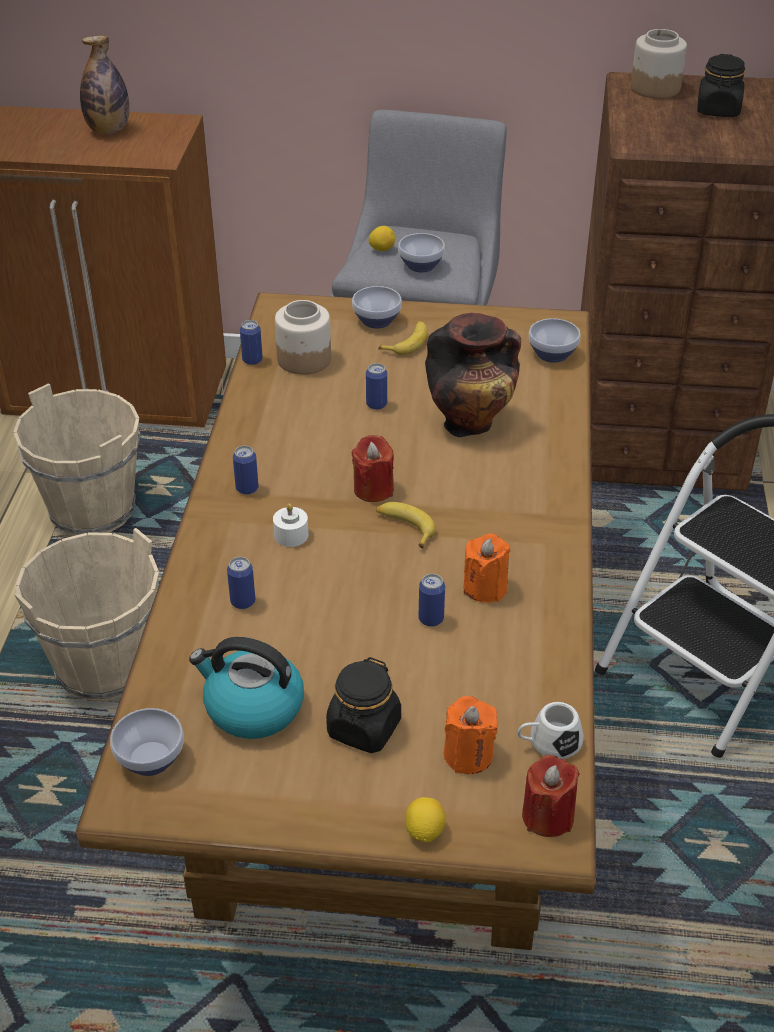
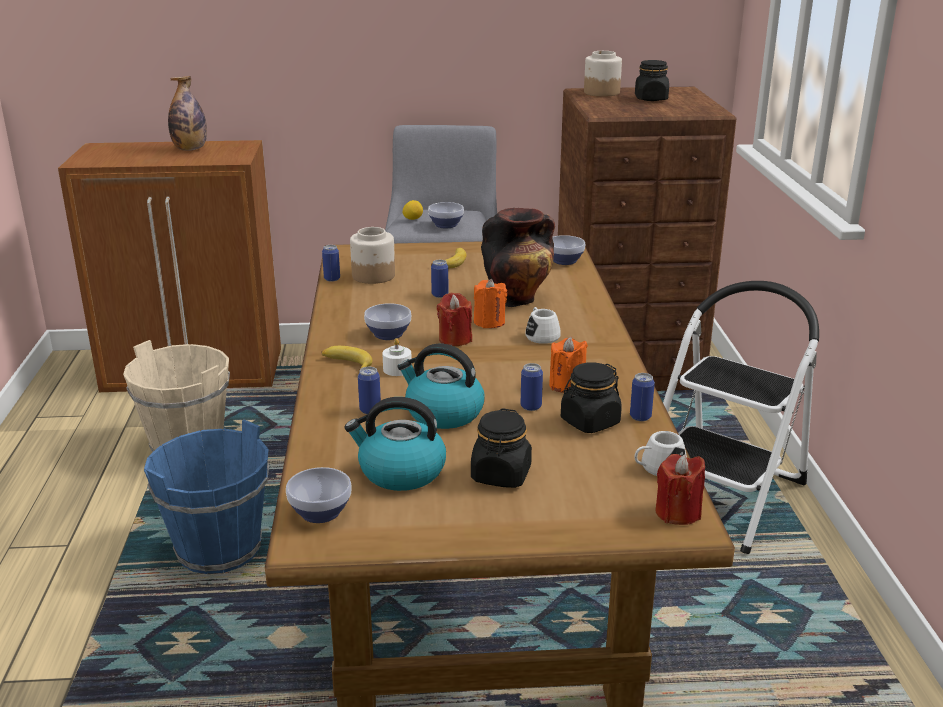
camera: 10 degrees left, 15 degrees down
beige bucket [14,528,159,701] -> blue bucket [144,419,269,574]
can [233,446,258,495] -> can moved to [630,373,655,421]
bowl [352,286,402,328] -> bowl moved to [364,303,411,340]
banana [376,502,436,548] -> banana moved to [321,346,372,371]
lemon [405,797,446,843] -> none
orange candle [444,696,498,774] -> orange candle moved to [474,279,507,328]
none -> kettle [397,343,485,429]
none -> white mug [525,307,561,344]
none -> black jar [561,362,622,433]

